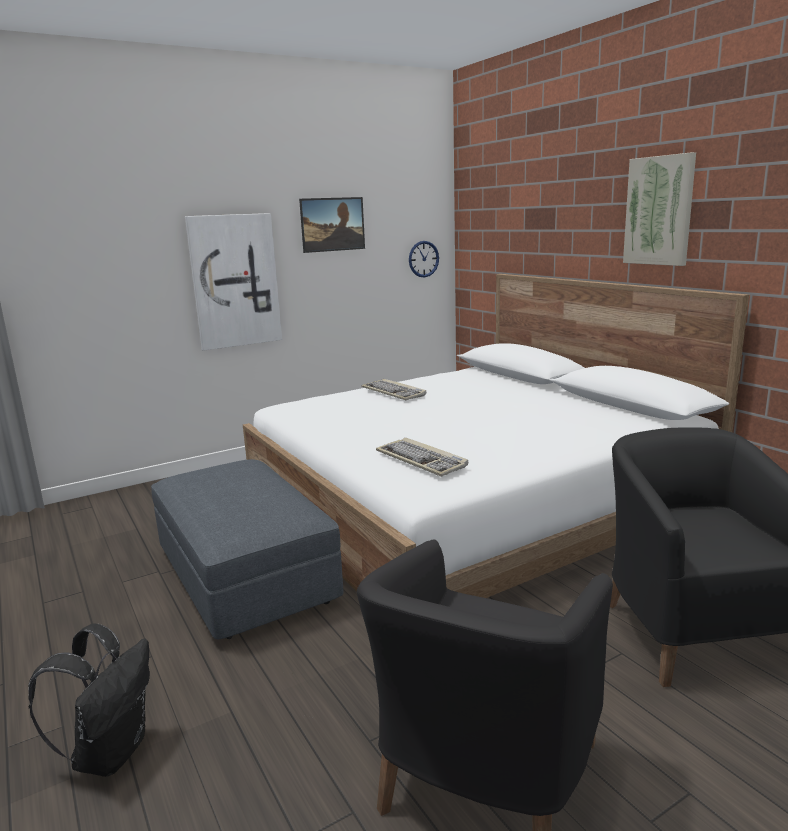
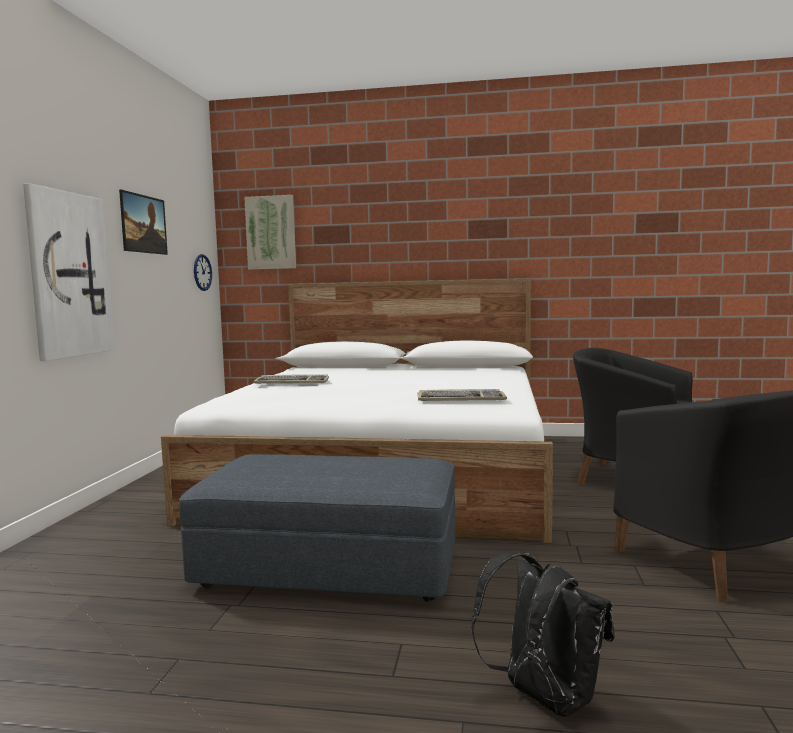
camera: 50 degrees left, 10 degrees down
picture [623,152,696,266] -> picture moved to [244,195,296,270]

